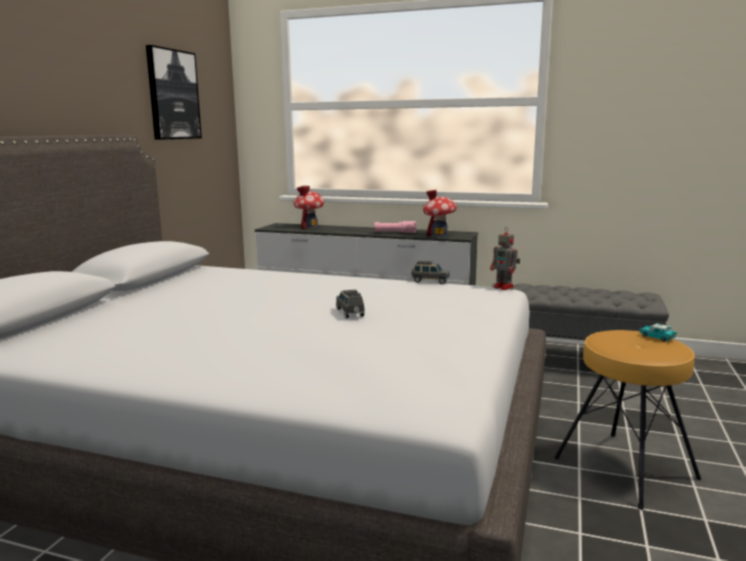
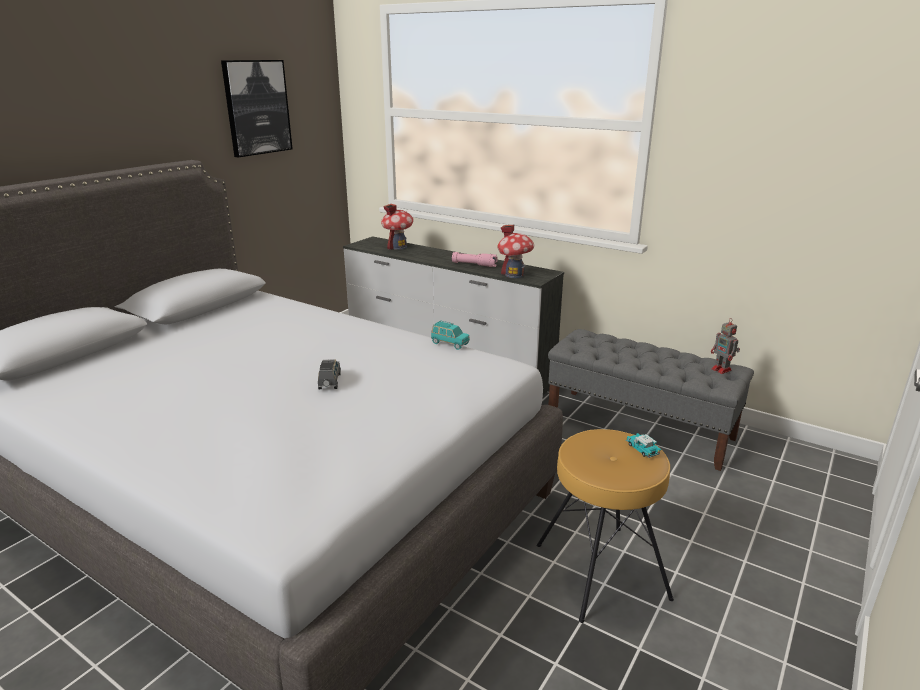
camera: 15 degrees right, 10 degrees up
grey toy car [412,261,450,284] -> turquoise toy car [431,321,470,350]
toy robot [490,227,520,290] -> toy robot moved to [711,318,740,374]

